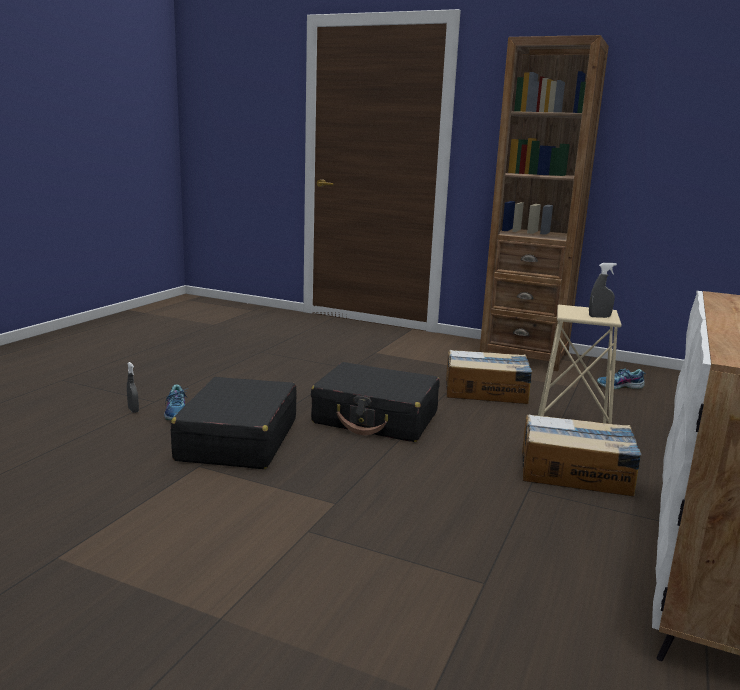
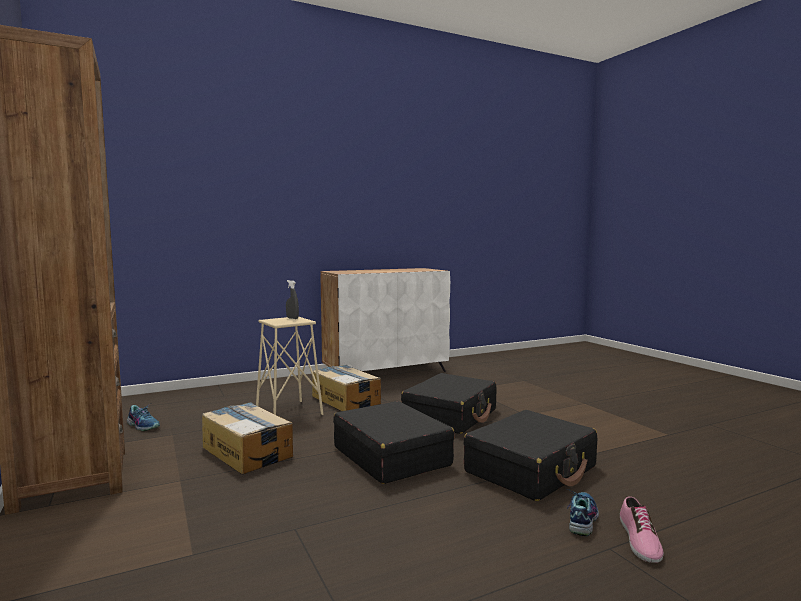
camera: 140 degrees left, 10 degrees down
grey spray bottle [127,362,139,413] -> shoe [620,496,664,563]
none -> black suitcase [401,373,497,434]

